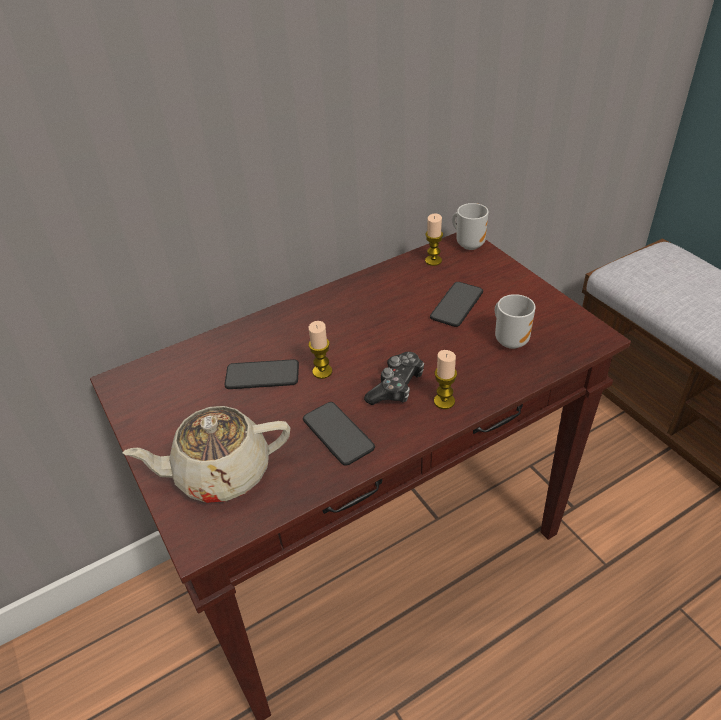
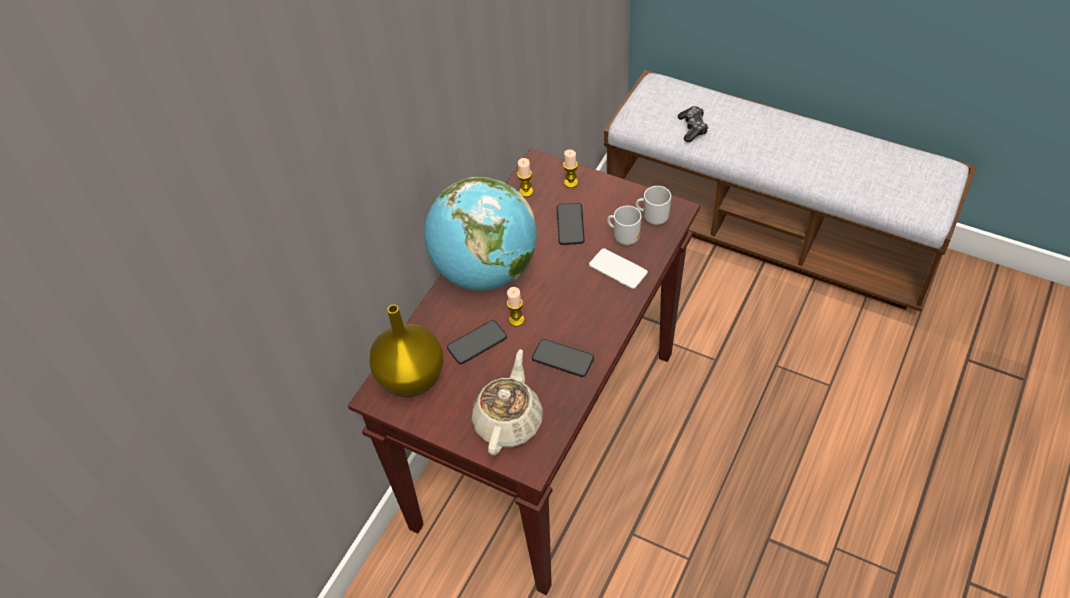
camera: 30 degrees left, 10 degrees up
beige teapot [122,406,290,503] -> beige teapot turned 150 degrees clockwise [472,349,543,455]
game controller [364,352,424,405] -> game controller moved to [678,106,708,142]
candle [434,350,457,409] -> candle moved to [563,150,578,188]
mug [452,203,489,250] -> mug moved to [635,186,671,225]
none -> yellow vase [369,305,444,397]
none -> globe [424,177,537,290]
none -> phone [589,248,648,289]

